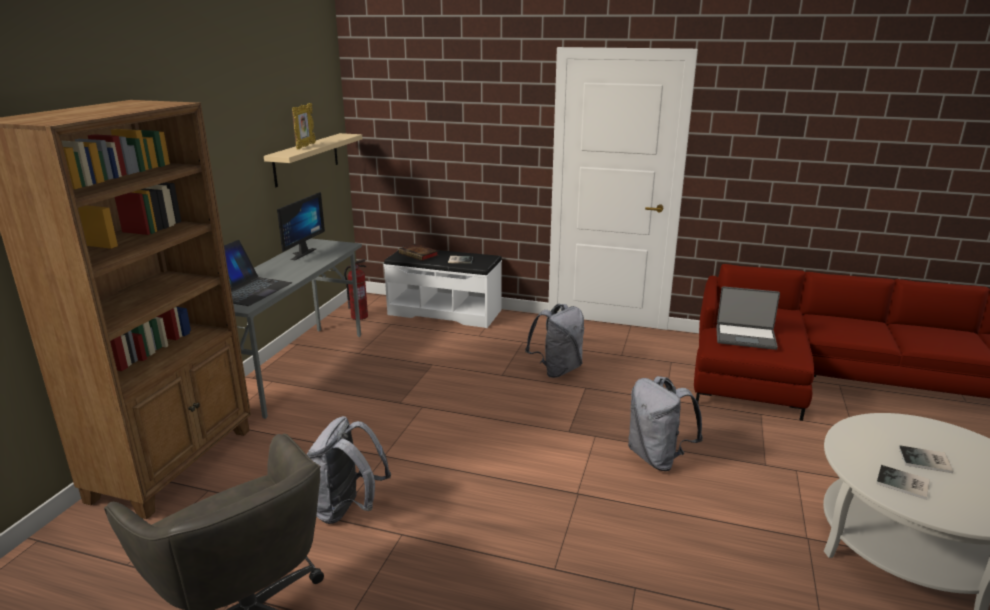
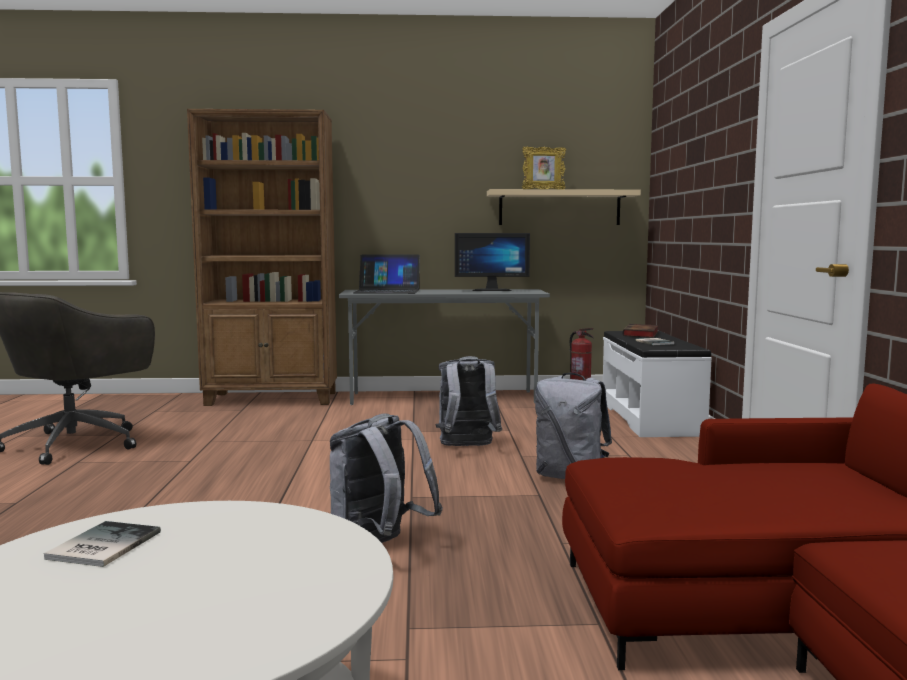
camera: 70 degrees right, 15 degrees down
grey backpack [306,416,391,524] -> grey backpack moved to [435,356,502,446]
laptop [716,286,780,350] -> none
book [899,445,953,473] -> none

